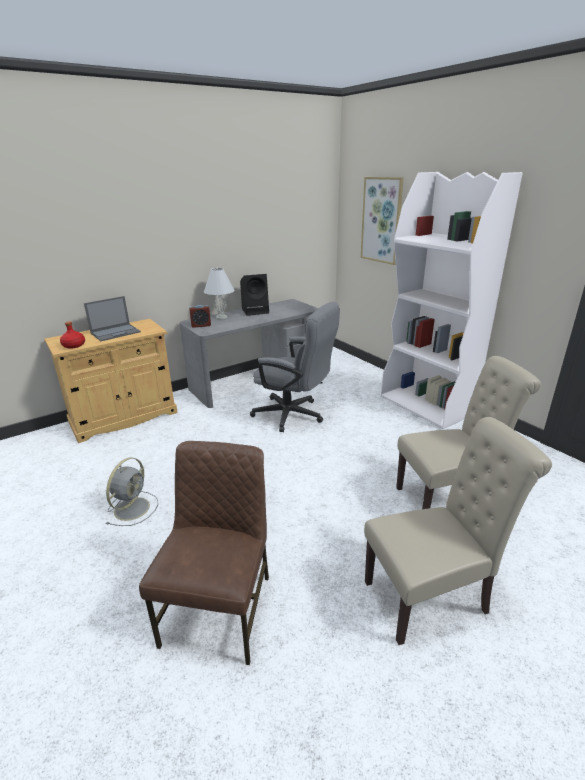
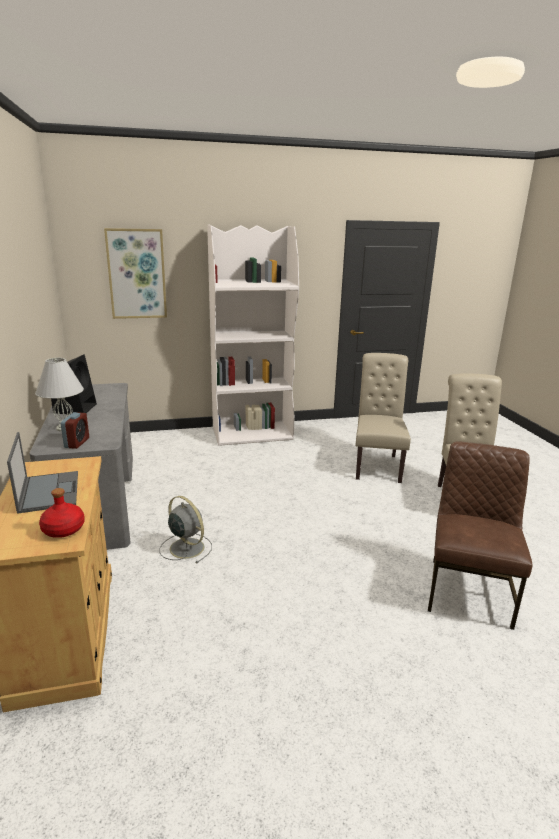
camera: 70 degrees left, 5 degrees down
grey fan [106,458,158,526] -> grey fan moved to [159,496,212,563]
brown chair [139,441,269,665] -> brown chair turned 75 degrees clockwise [428,441,533,630]
grey office chair [250,302,340,432] -> none

